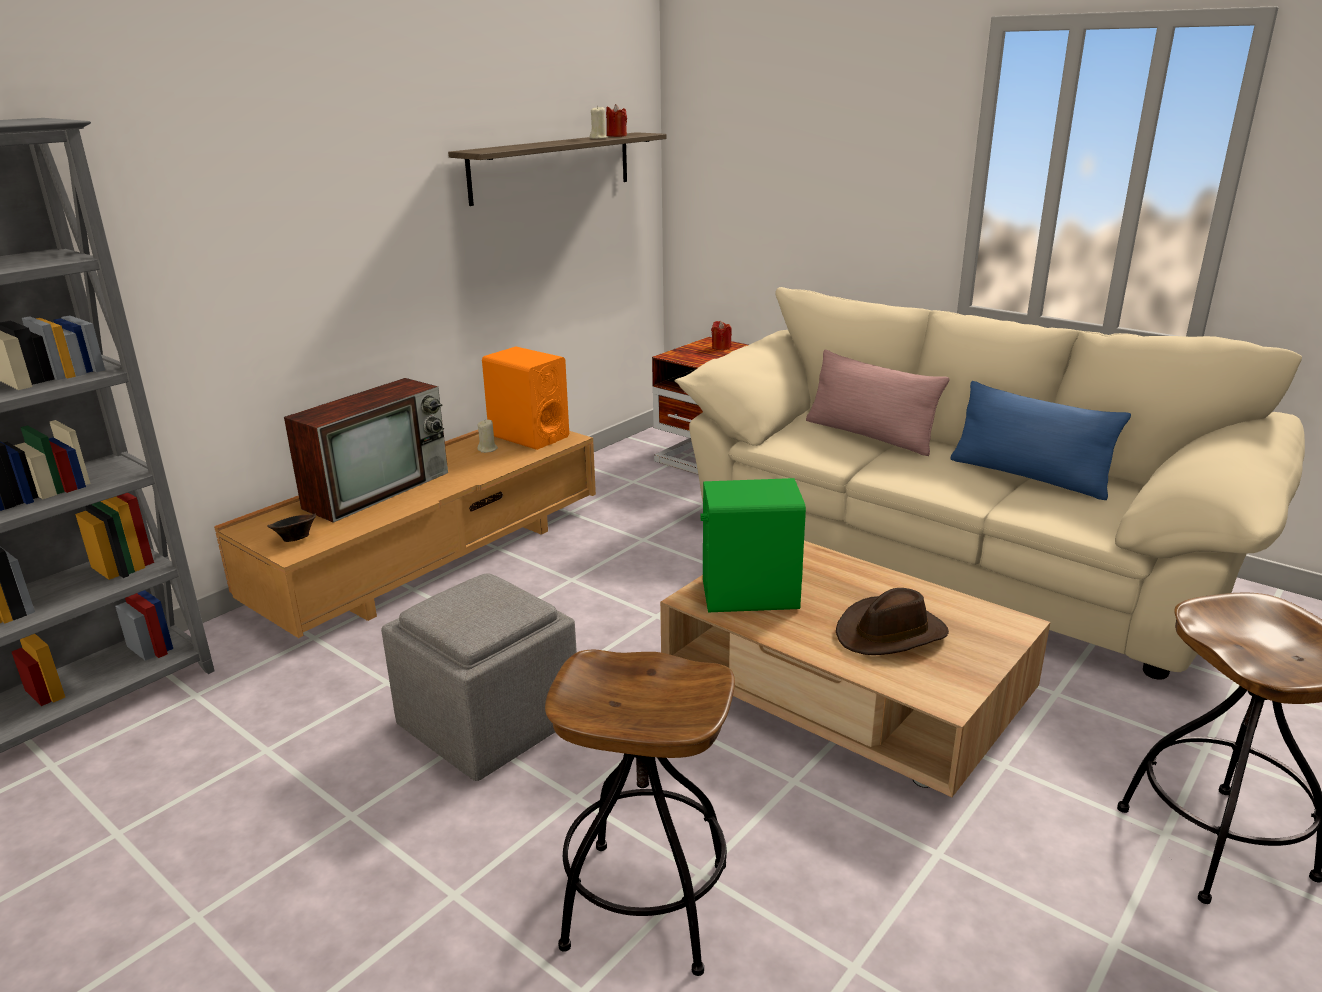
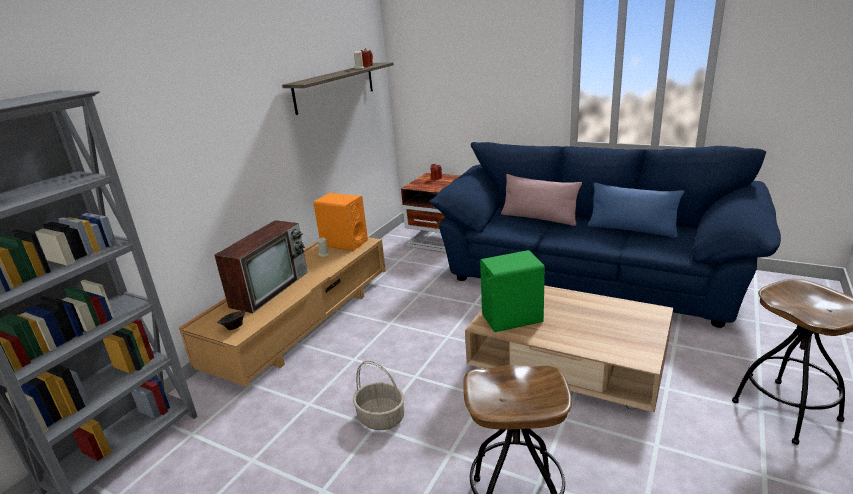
camera: 10 degrees left, 0 degrees up
grey ottoman [381,574,577,781] -> basket [353,361,404,430]
beige sofa [675,287,1305,680] -> blue sofa [429,142,781,328]
brown hat [836,588,949,655] -> none

